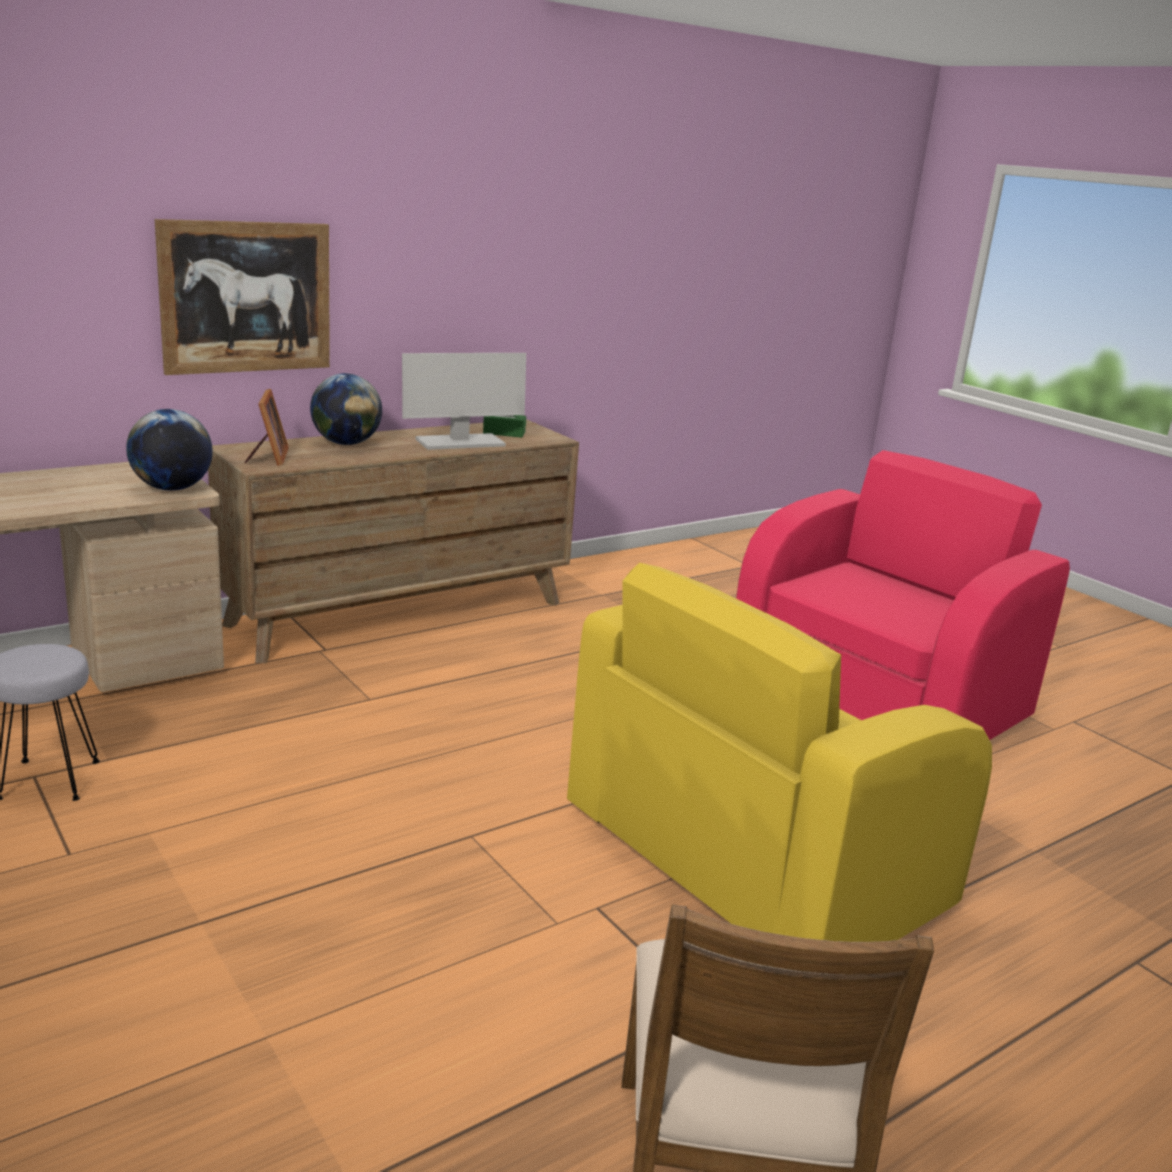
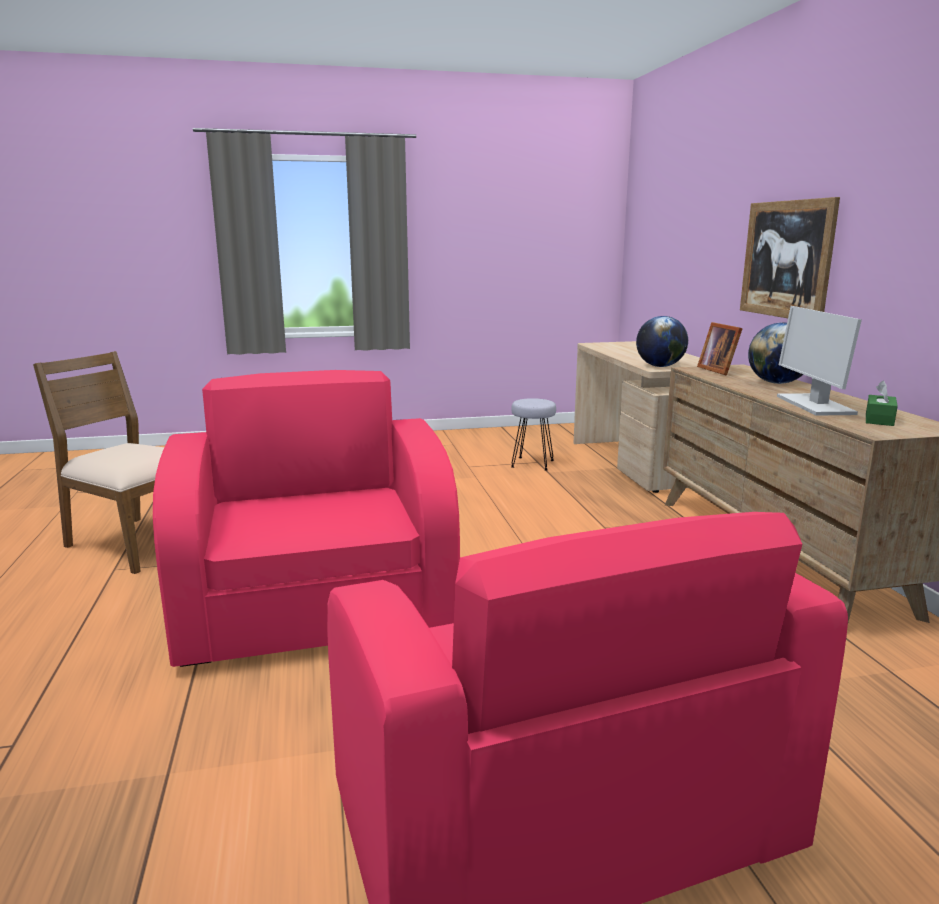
camera: 115 degrees right, 5 degrees down
picture frame [244,389,289,466] -> picture frame turned 60 degrees clockwise [697,322,743,376]
yellow armchair [567,563,992,942] -> pink armchair [153,370,460,667]

